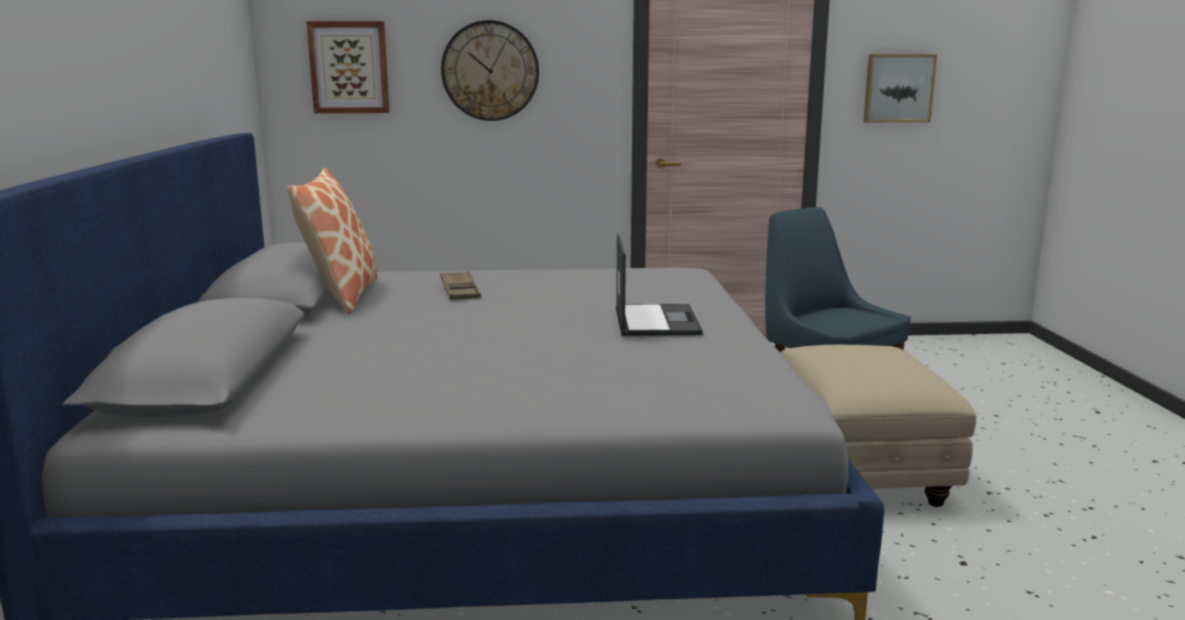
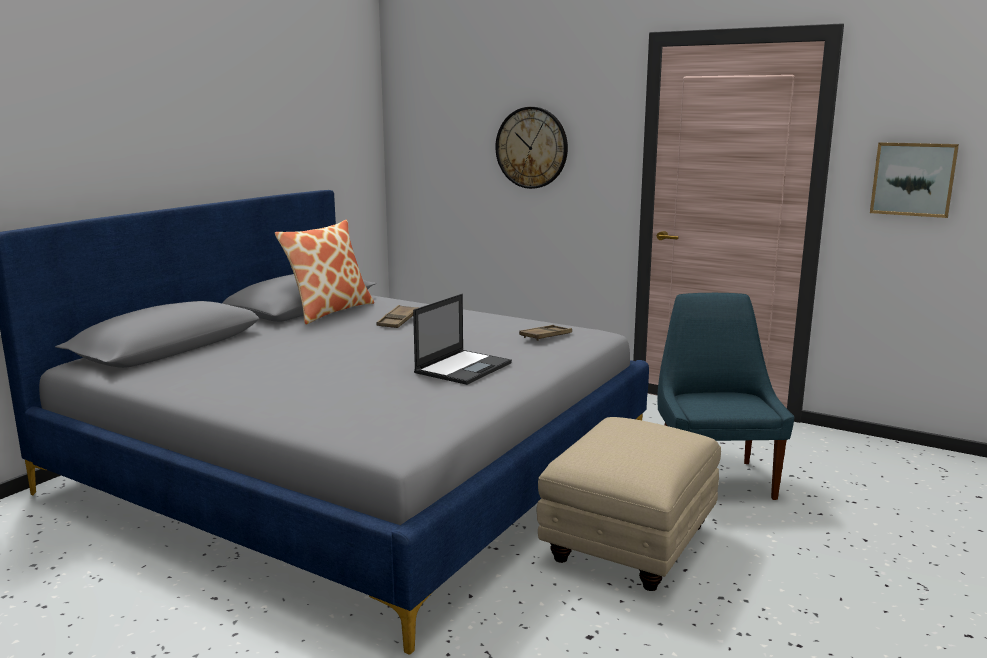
camera: 35 degrees right, 0 degrees up
picture [306,21,390,113] -> none
none -> brown tray [519,325,572,341]

